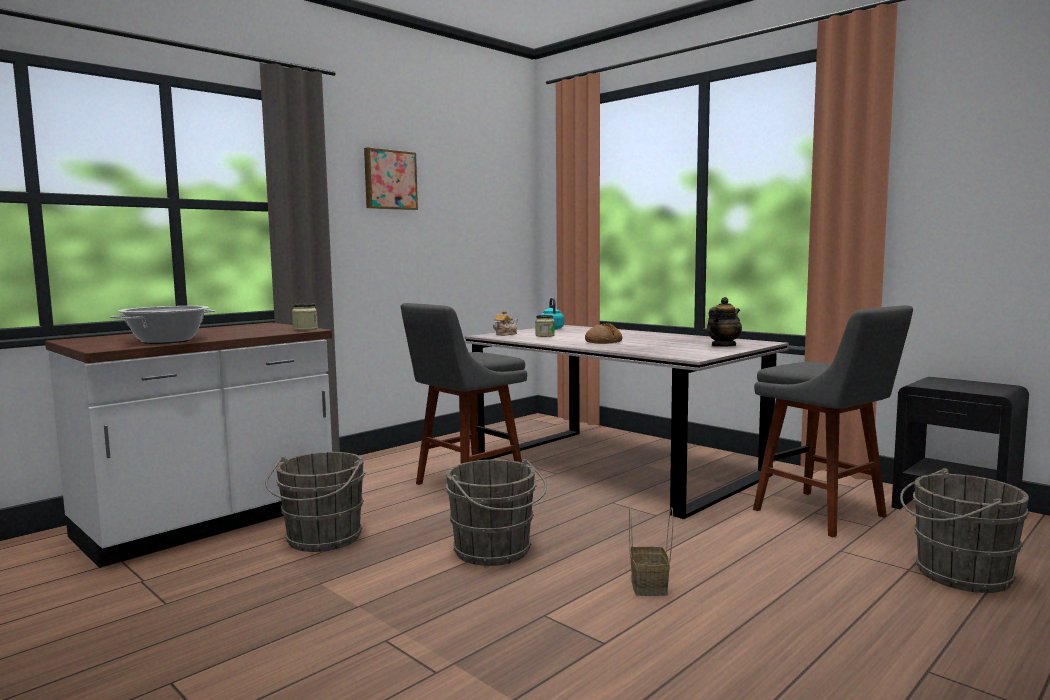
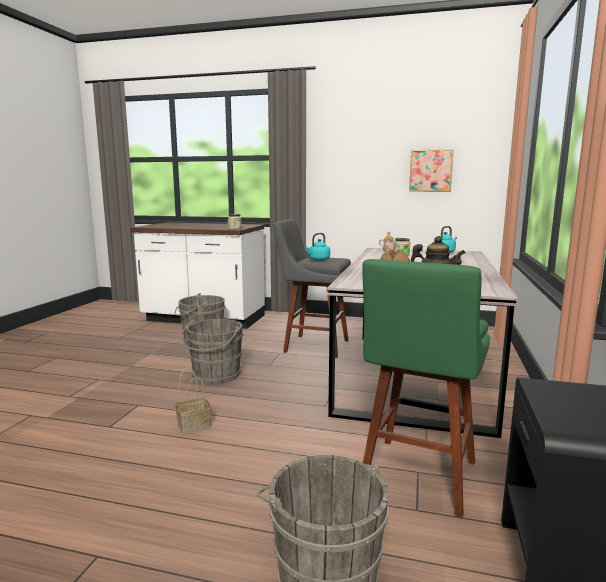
camera: 60 degrees right, 5 degrees up
cooking pot [110,306,215,344] -> none
picture [364,147,418,210] -> picture moved to [409,149,454,192]
grey stool [753,305,913,538] -> green stool [362,259,490,518]
none -> turquoise kettle [305,233,330,261]

